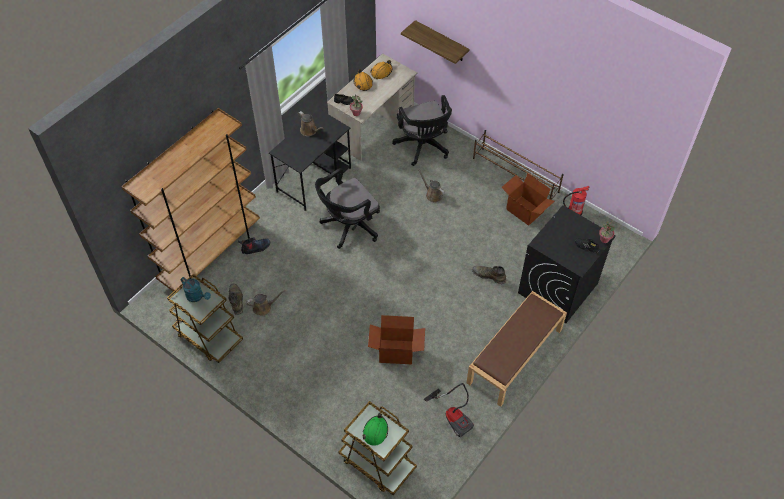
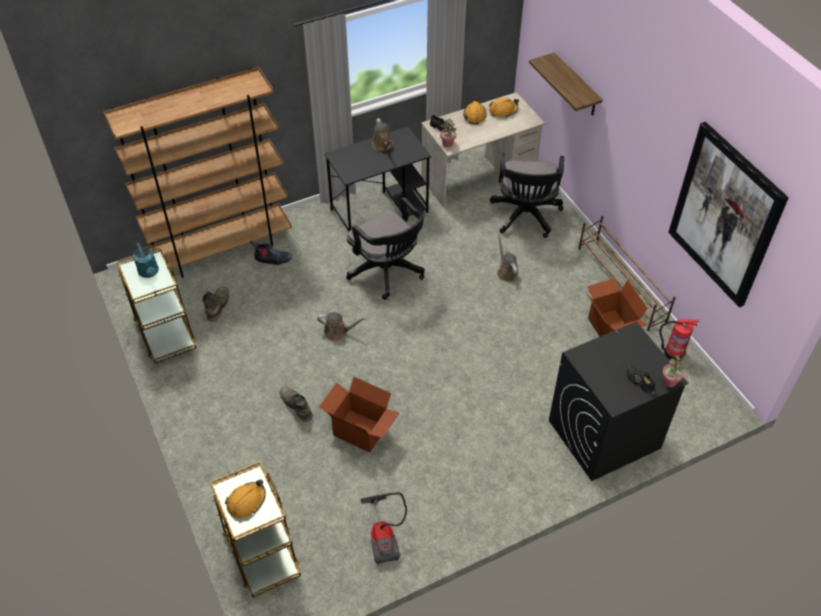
camera: 25 degrees right, 5 degrees down
brown watering can [246,290,285,316] -> brown watering can moved to [317,312,366,341]
black office chair [315,168,380,249] -> black office chair turned 120 degrees counterclockwise [346,197,425,300]
green hard hat [362,413,388,446] -> orange hard hat [225,479,266,518]
brown bench [467,291,567,407] -> none
green boot [472,266,506,284] -> green boot moved to [280,387,313,422]
none -> picture [668,122,789,308]

